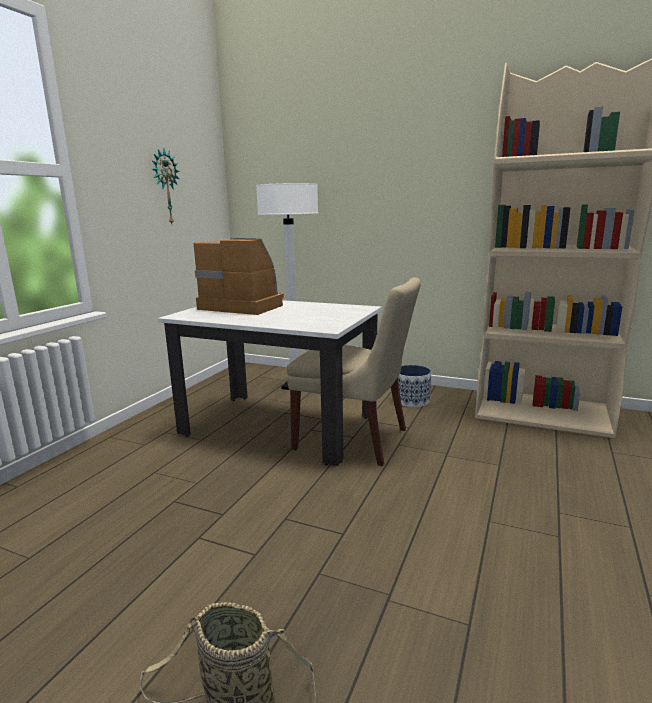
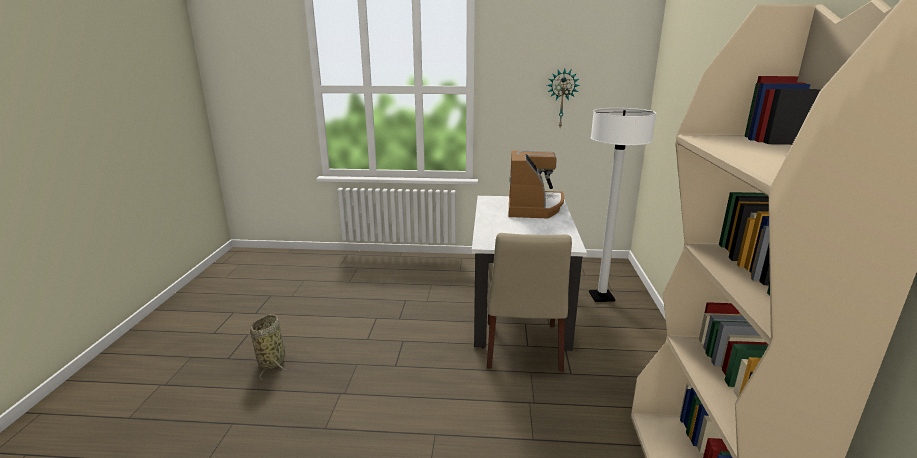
camera: 70 degrees right, 5 degrees up
planter [398,365,431,407] -> none

